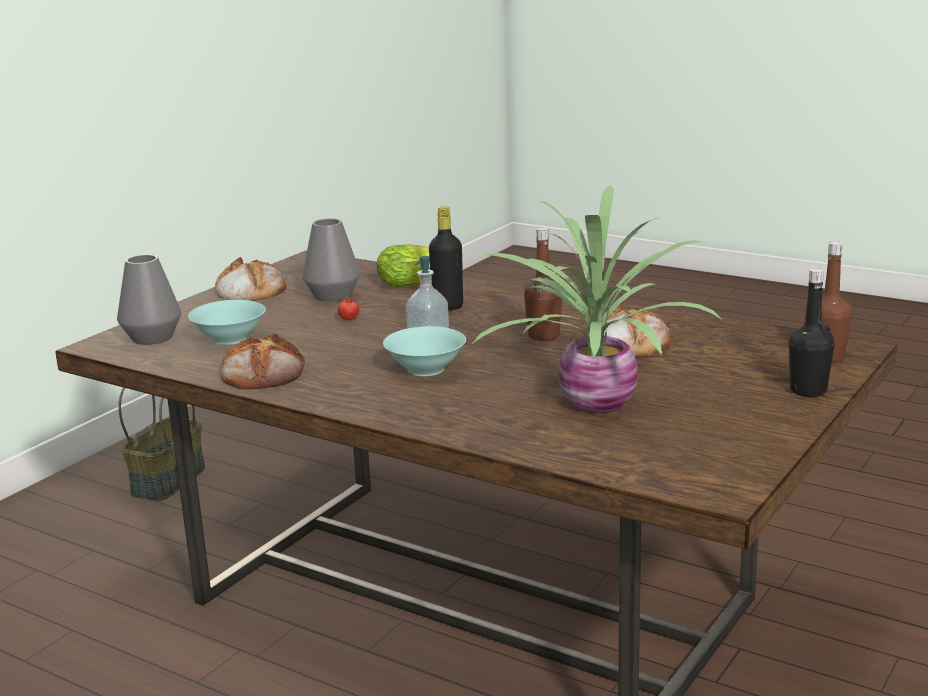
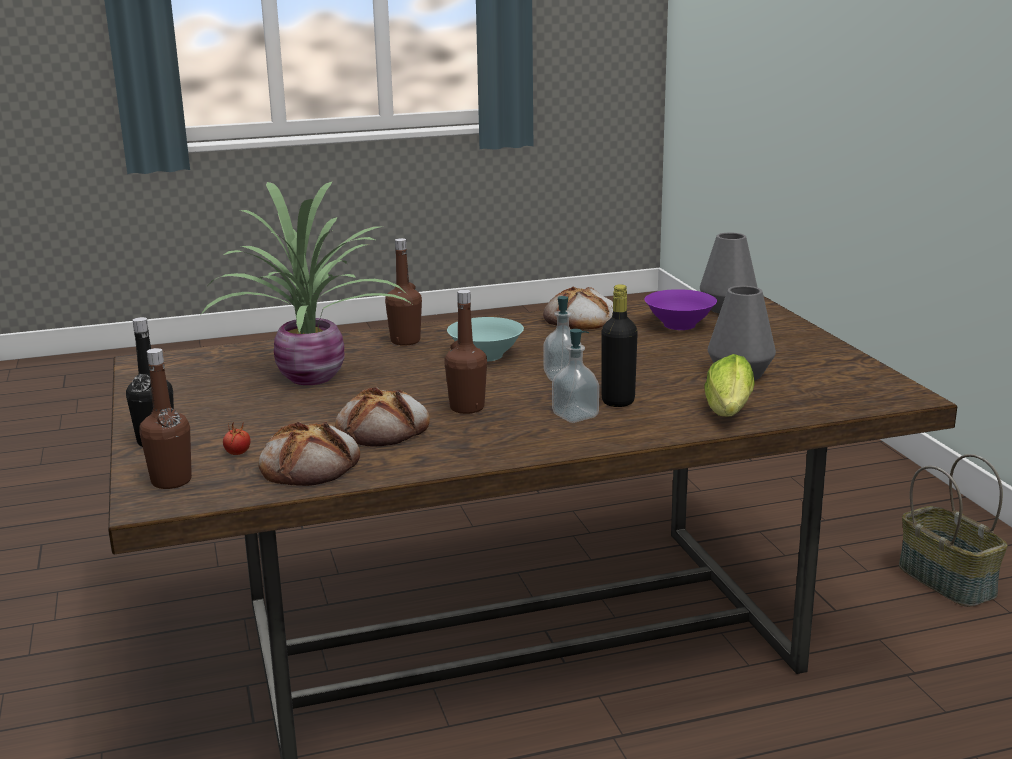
camera: 130 degrees right, 0 degrees up
turquoise bowl [188,300,266,345] -> purple bowl [644,289,717,330]
bread [215,257,287,301] -> bread moved to [258,421,360,486]
tomato [338,295,359,320] -> tomato moved to [223,421,250,455]
none -> brown bottle [385,238,422,346]
none -> soap dispenser [552,329,599,423]

